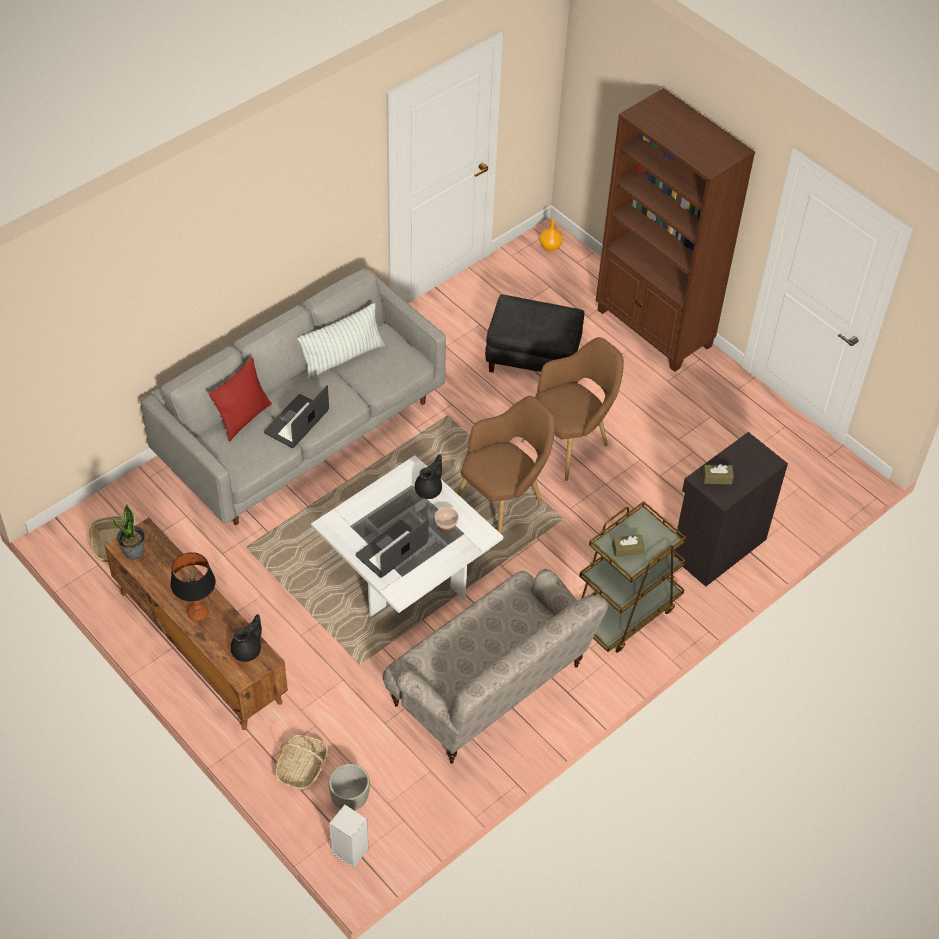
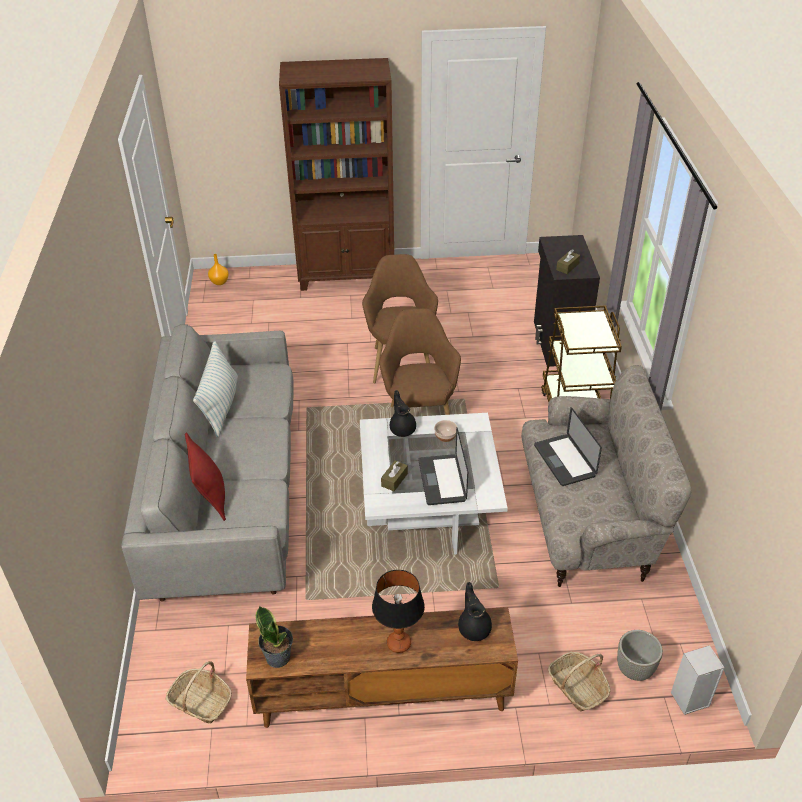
camera: 50 degrees left, 10 degrees down
laptop [264,385,329,448] -> laptop moved to [534,407,602,486]
black ottoman [485,294,584,373] -> none
brown tissue box [612,535,645,557] -> brown tissue box moved to [381,461,408,491]

